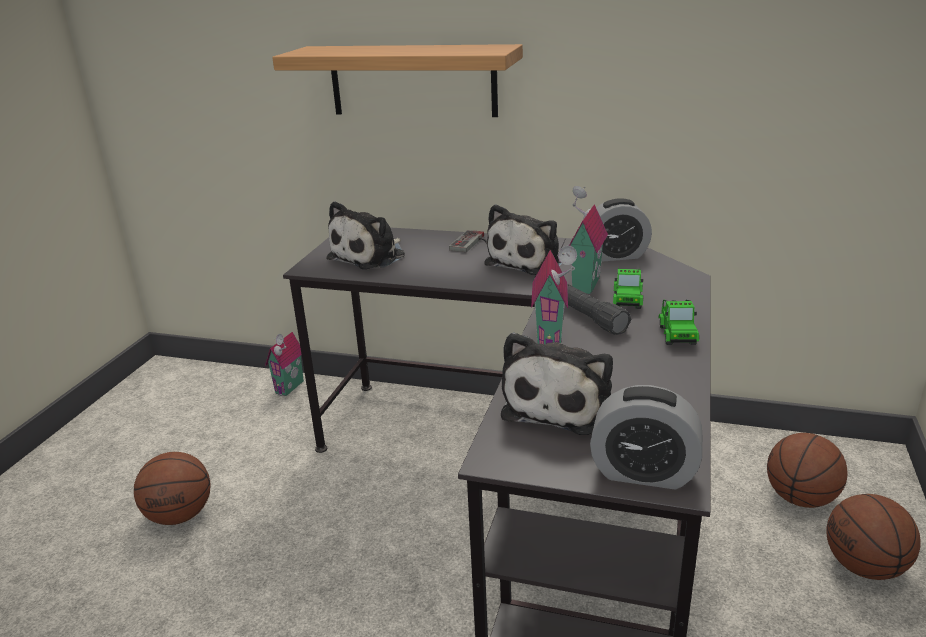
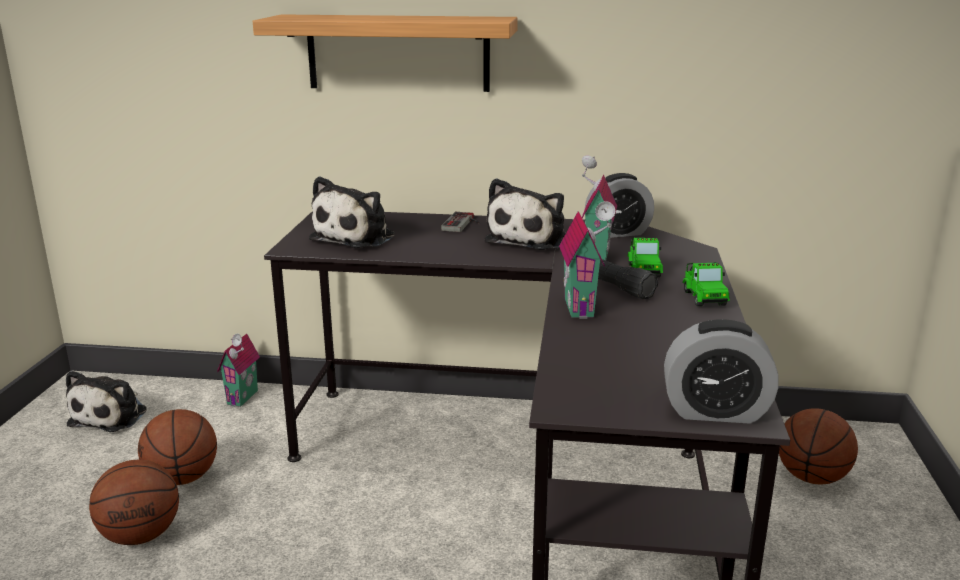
camera: 10 degrees left, 5 degrees down
plush toy [501,332,613,435] -> plush toy moved to [66,370,147,432]
basketball [827,494,921,580] -> basketball moved to [138,409,217,485]

